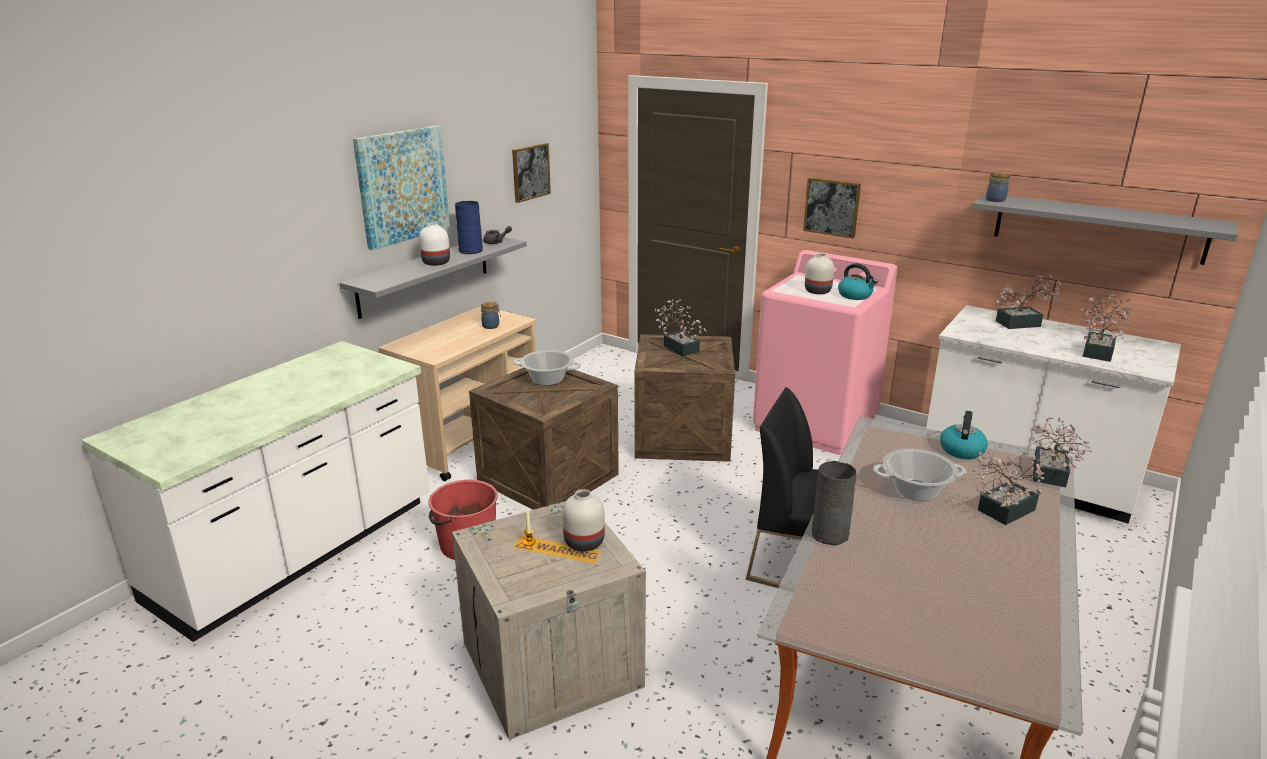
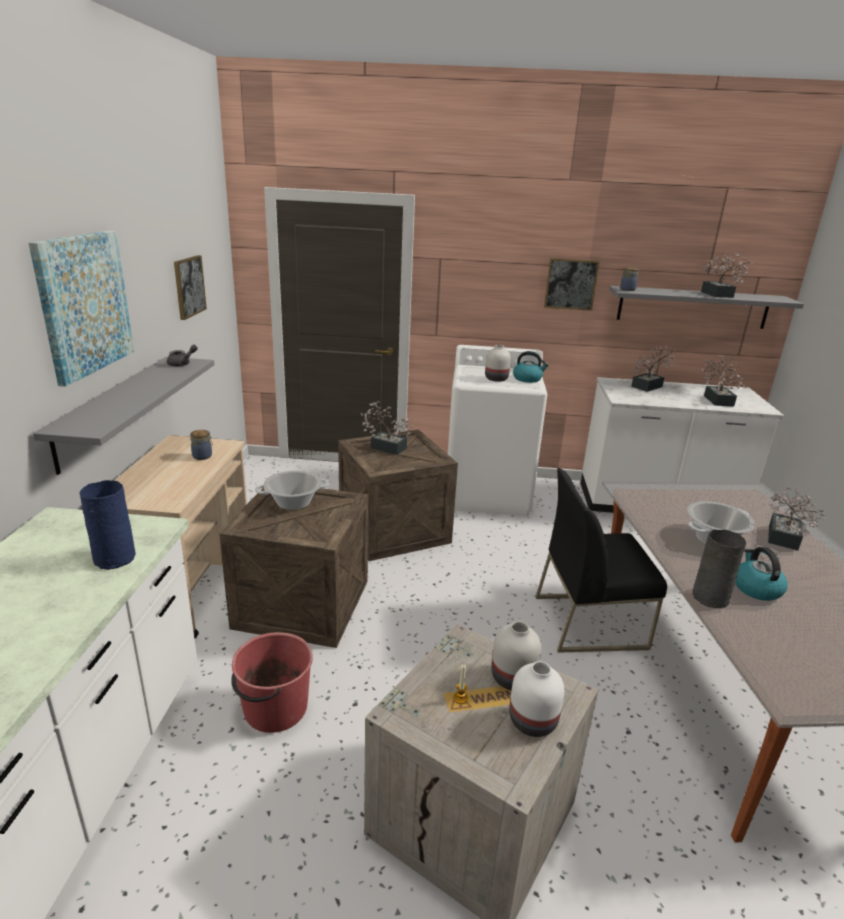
camera: 30 degrees left, 0 degrees up
white vase [419,222,450,266] -> white vase moved to [509,661,564,737]
blue vase [455,201,483,254] -> blue vase moved to [80,480,136,570]
pink washing machine [753,250,898,455] -> white washing machine [448,345,547,516]
picture [803,178,861,239] -> picture moved to [544,258,600,311]
kettle [940,411,988,459] -> kettle moved to [735,547,788,601]
potted plant [1030,417,1092,487] -> potted plant moved to [700,253,753,298]

